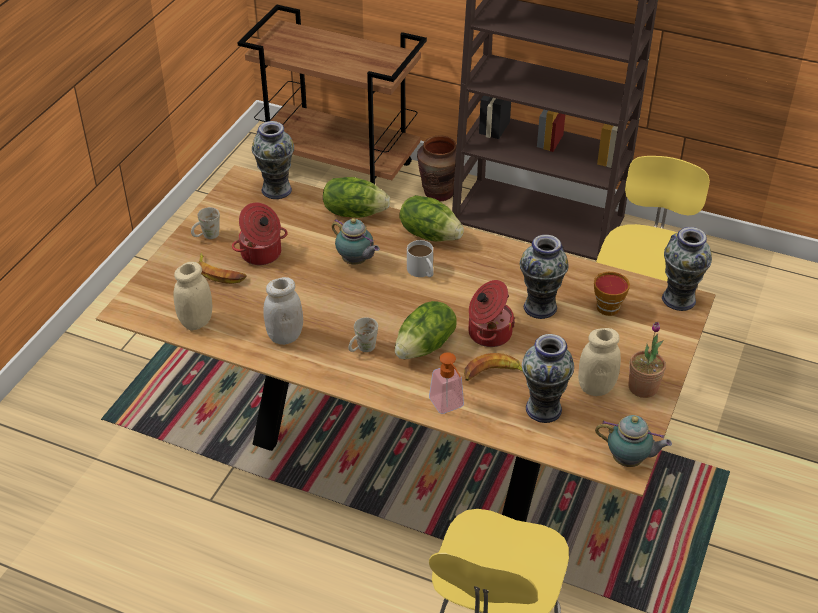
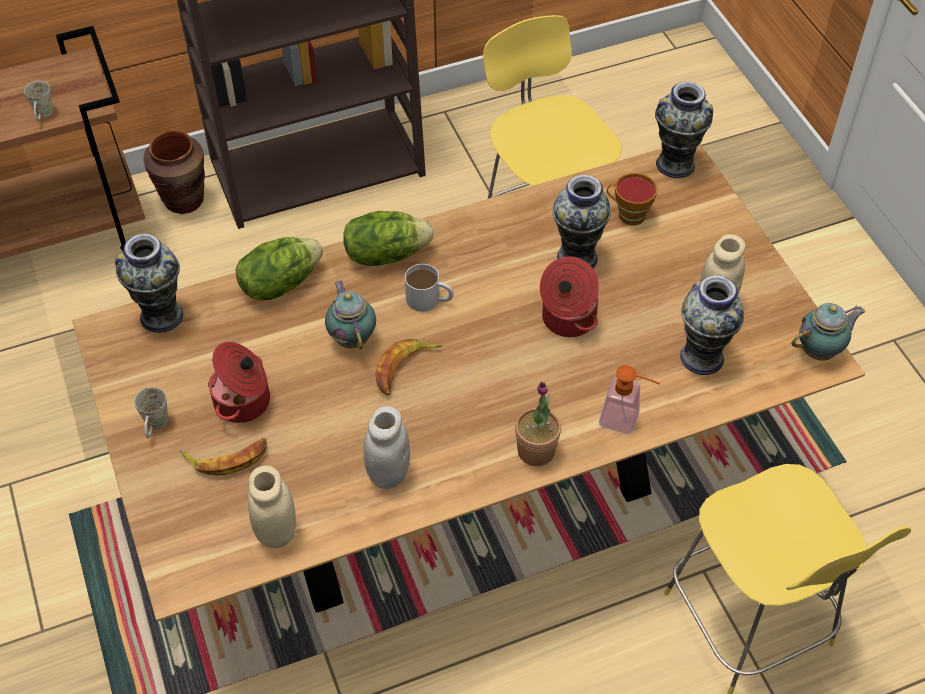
camera: 45 degrees left, 10 degrees up
teapot [332,218,380,265] -> teapot turned 105 degrees counterclockwise [325,280,376,350]
white mug [348,317,378,352] -> white mug moved to [24,81,53,121]
lettuce [395,301,457,359] -> none
banana [464,353,523,381] -> banana moved to [375,338,443,396]
potted plant [629,322,666,398] -> potted plant moved to [515,382,561,466]

